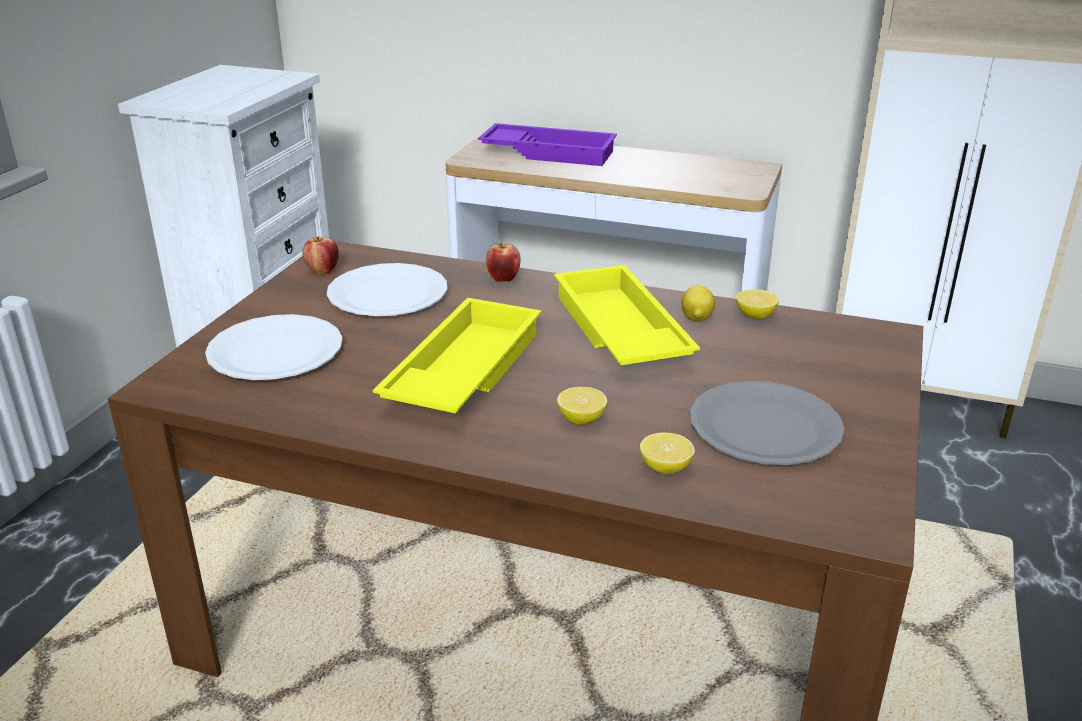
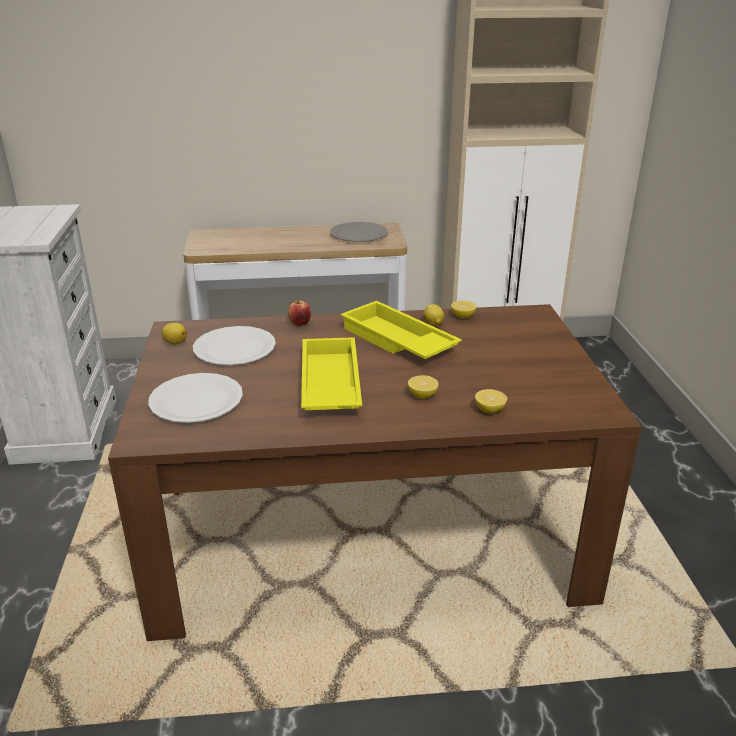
camera: 25 degrees left, 0 degrees up
apple [302,237,339,274] -> lemon [162,323,187,345]
purple tray [478,123,617,166] -> none
grey plate [690,381,844,465] -> grey plate moved to [330,222,388,242]

